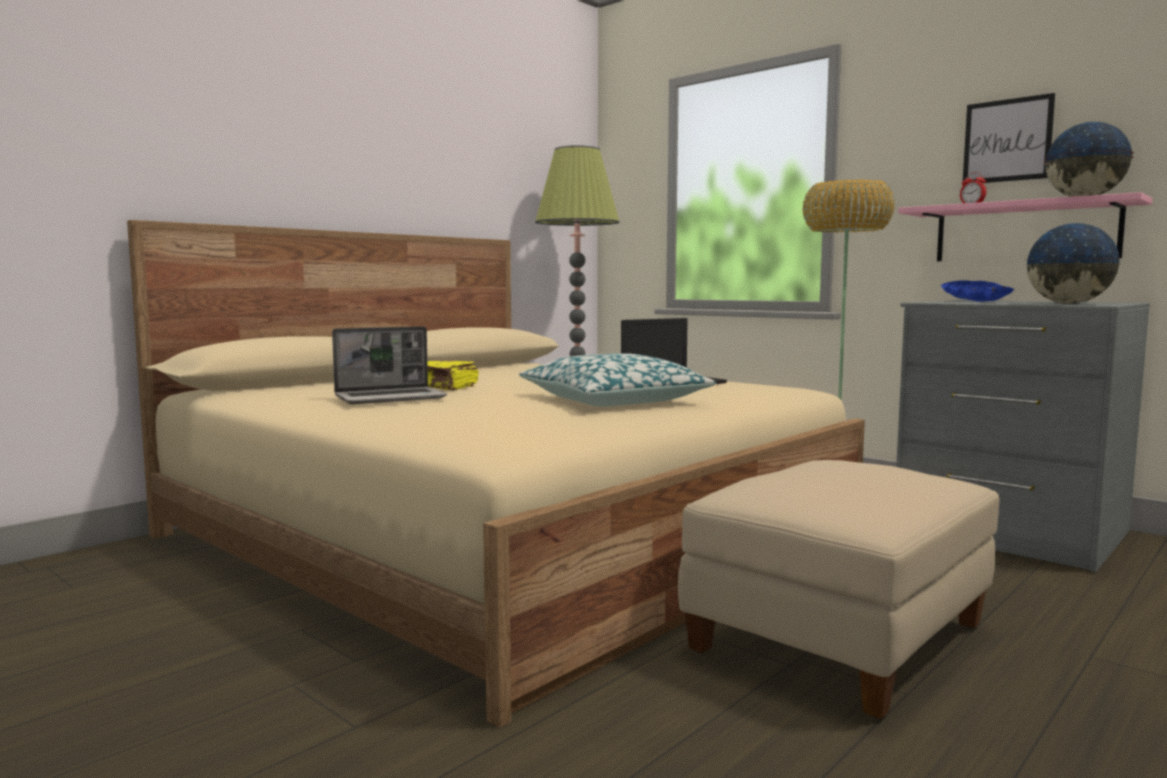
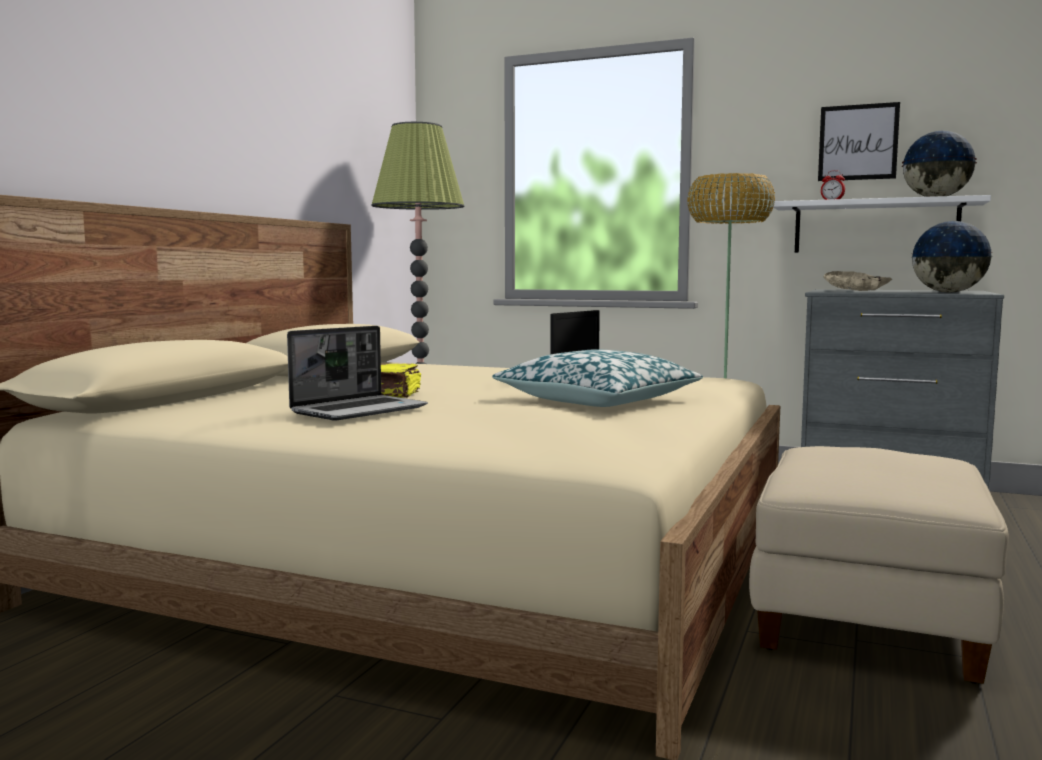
camera: 20 degrees left, 0 degrees up
pink shelf [898,192,1153,261] -> white shelf [773,195,991,253]
blue bowl [941,280,1014,302] -> beige bowl [824,271,892,291]

